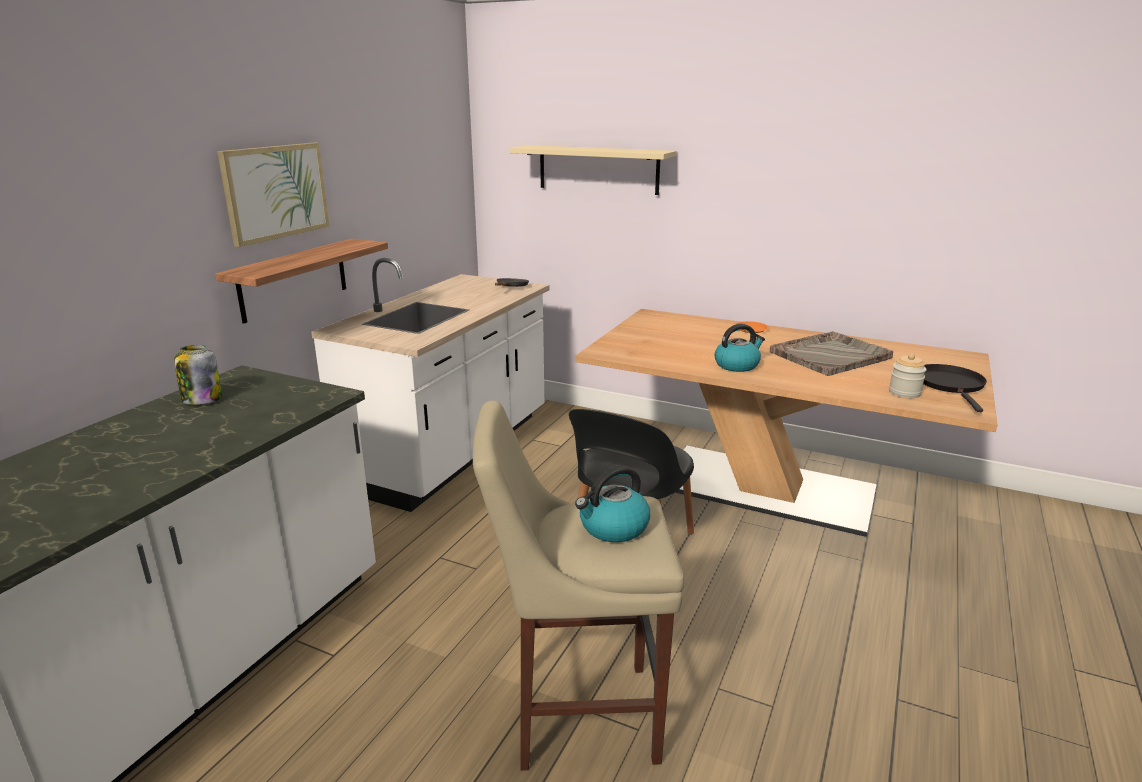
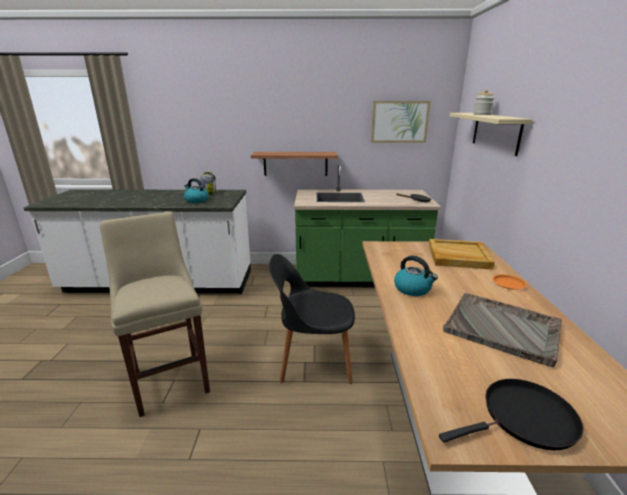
camera: 65 degrees right, 0 degrees up
picture [217,143,330,247] -> picture moved to [371,101,431,143]
white counter [311,258,549,512] -> green counter [294,164,441,287]
kettle [575,465,650,542] -> kettle moved to [184,178,209,203]
jar [889,354,927,398] -> jar moved to [473,89,494,115]
none -> beige tray [429,239,495,270]

